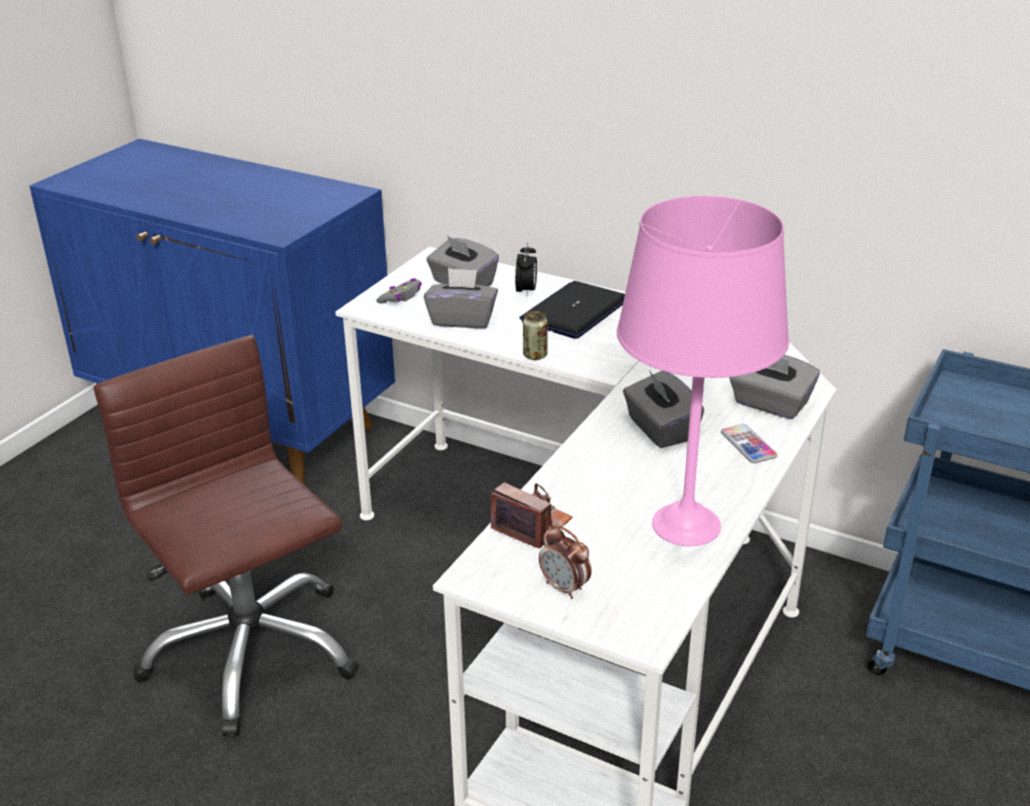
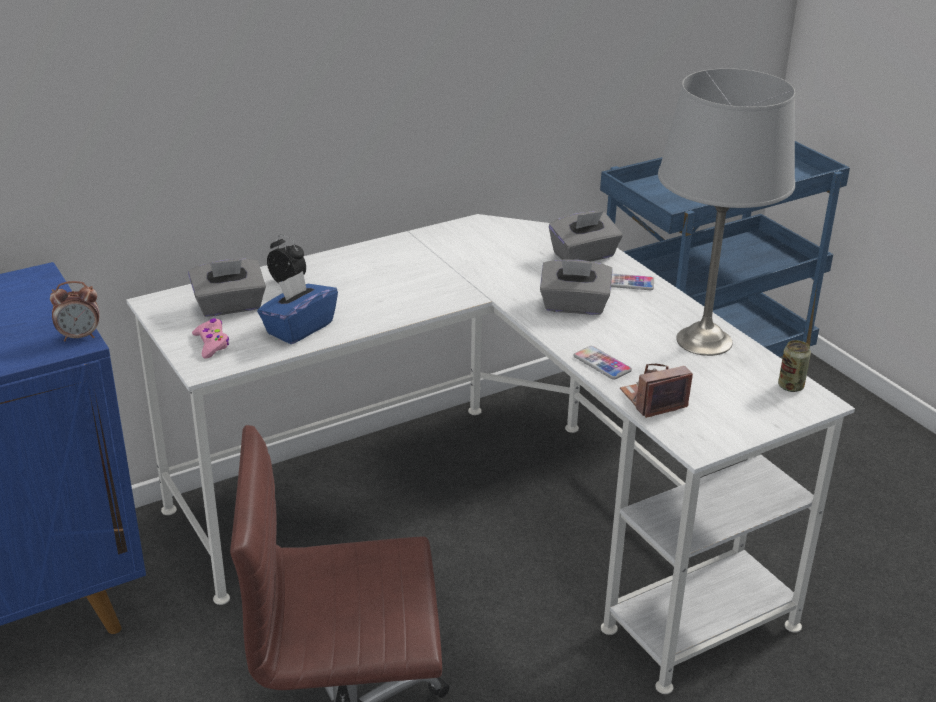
camera: 60 degrees left, 0 degrees up
grey game controller [376,278,422,304] -> pink game controller [192,318,229,359]
grey tissue box [424,268,498,329] -> blue tissue box [257,271,338,344]
laptop [520,281,625,339] -> none
can [523,311,548,360] -> can moved to [778,340,811,392]
alarm clock [539,525,592,599] -> alarm clock moved to [50,281,100,341]
pink table lamp [617,196,789,546] -> grey table lamp [658,68,795,356]
none -> phone [574,346,632,380]

